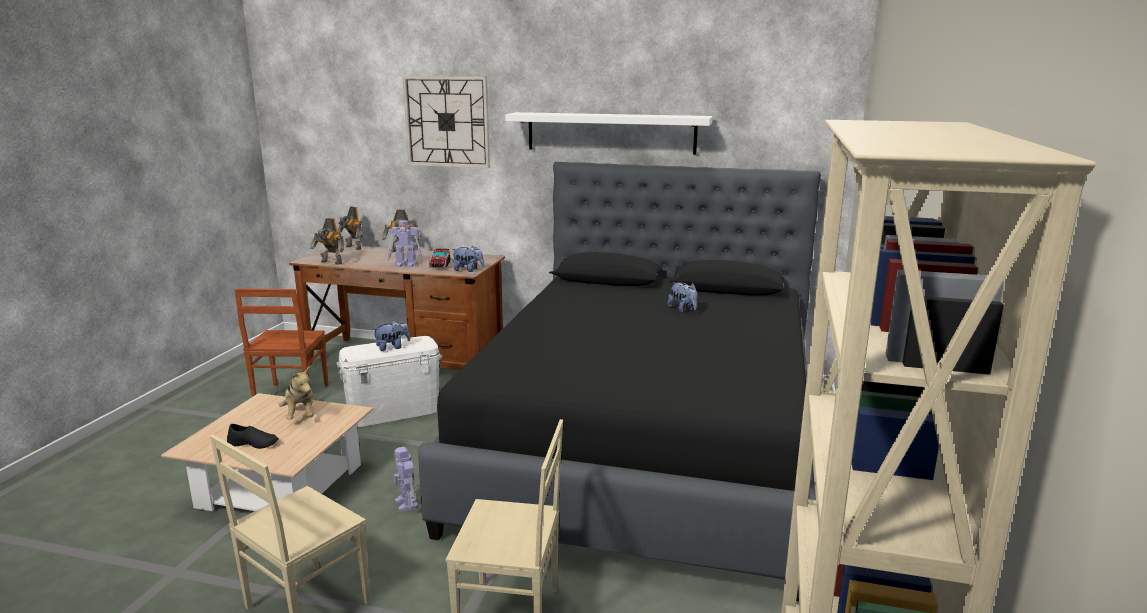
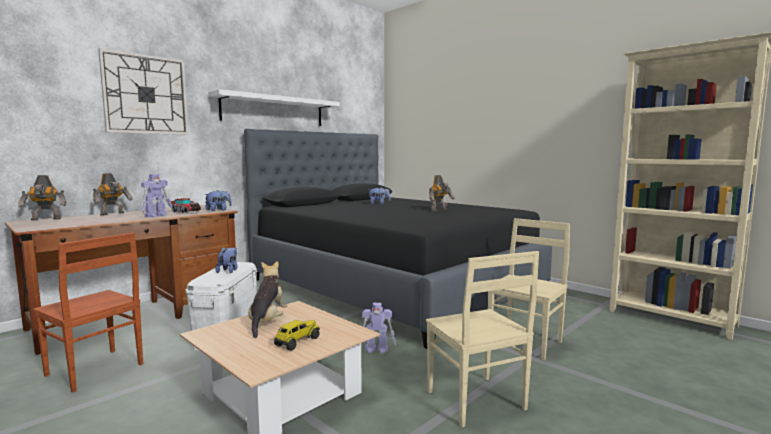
camera: 60 degrees left, 10 degrees down
black shoe [227,424,279,449] -> toy truck [274,320,320,351]
plush toy [278,366,314,420] -> plush toy turned 90 degrees counterclockwise [248,261,287,338]
toy robot [310,218,344,265] -> toy robot moved to [429,175,455,212]

